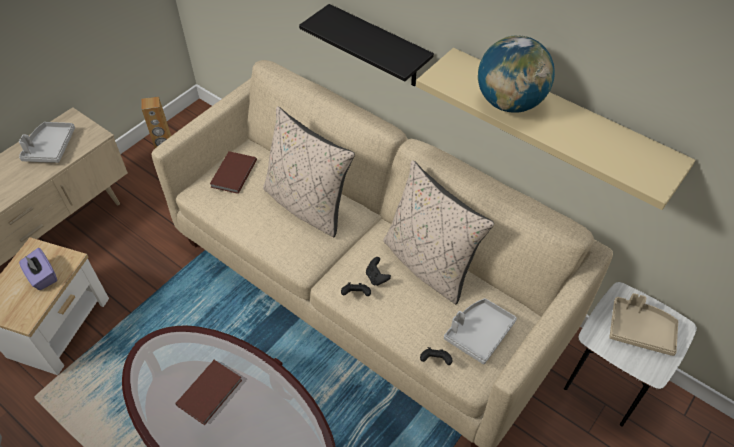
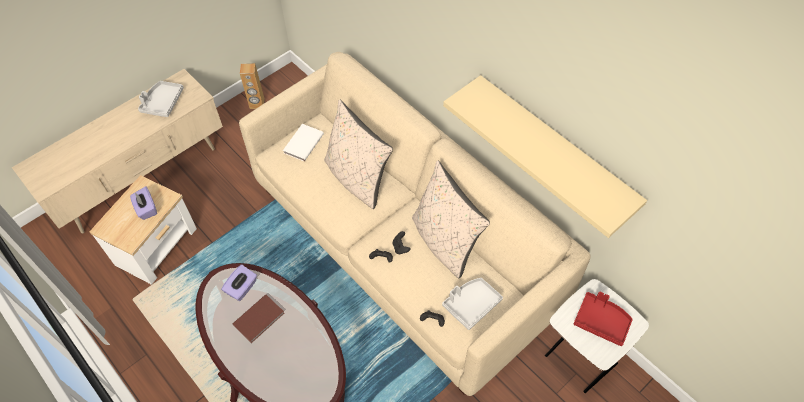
camera: 10 degrees right, 5 degrees up
brown book [210,151,257,194] -> white book [283,124,324,161]
black shelf [299,4,434,87] -> none
globe [478,35,555,113] -> none
beige tray [609,293,678,356] -> red tray [574,292,633,346]
none -> purple tissue box [221,265,257,301]

